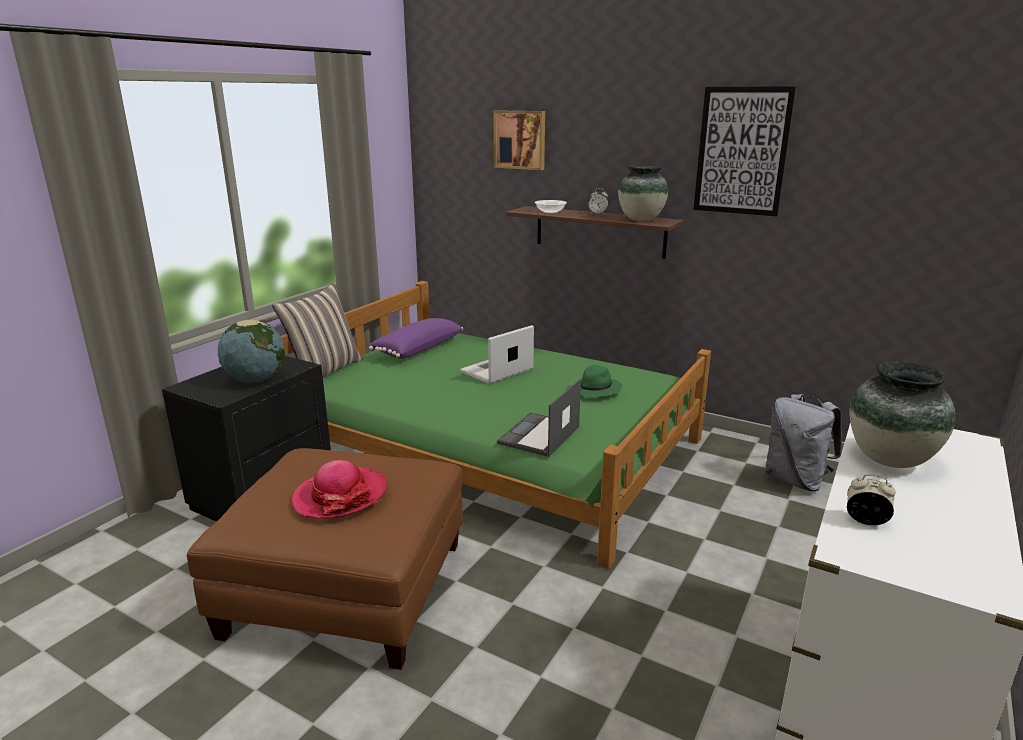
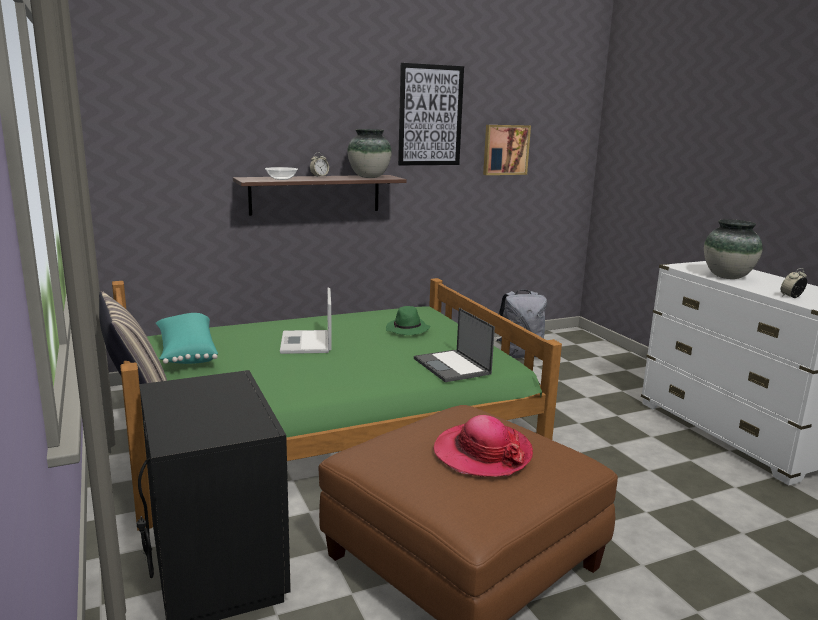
camera: 55 degrees left, 5 degrees down
globe [218,320,285,383] -> none
purple pillow [369,318,463,359] -> turquoise pillow [156,313,218,364]
picture [493,110,545,170] -> picture moved to [483,125,531,175]

